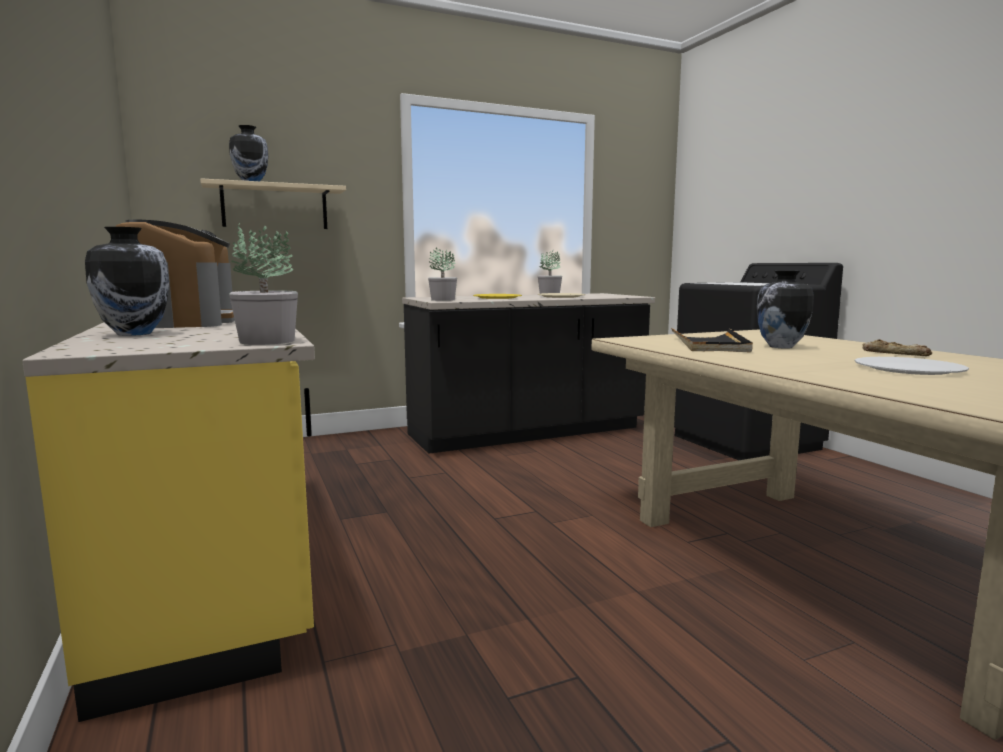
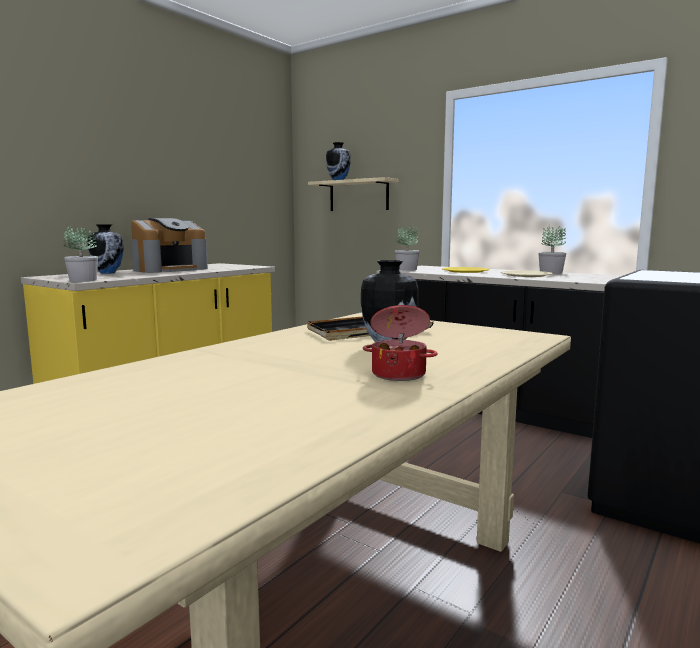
camera: 60 degrees right, 0 degrees up
white plate [855,357,969,375] -> none
bread [863,339,932,356] -> cooking pot [363,305,437,381]

